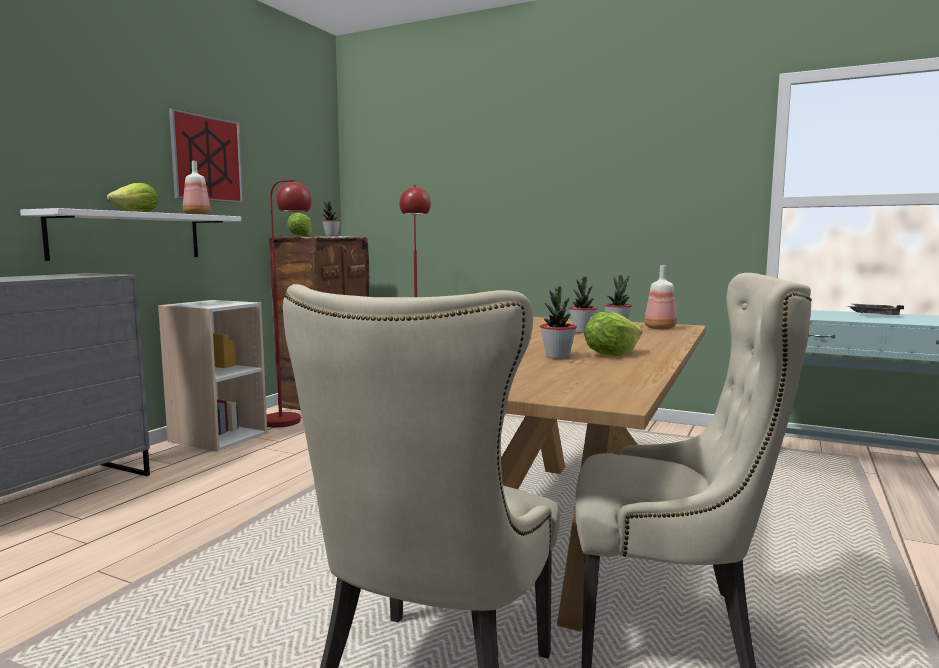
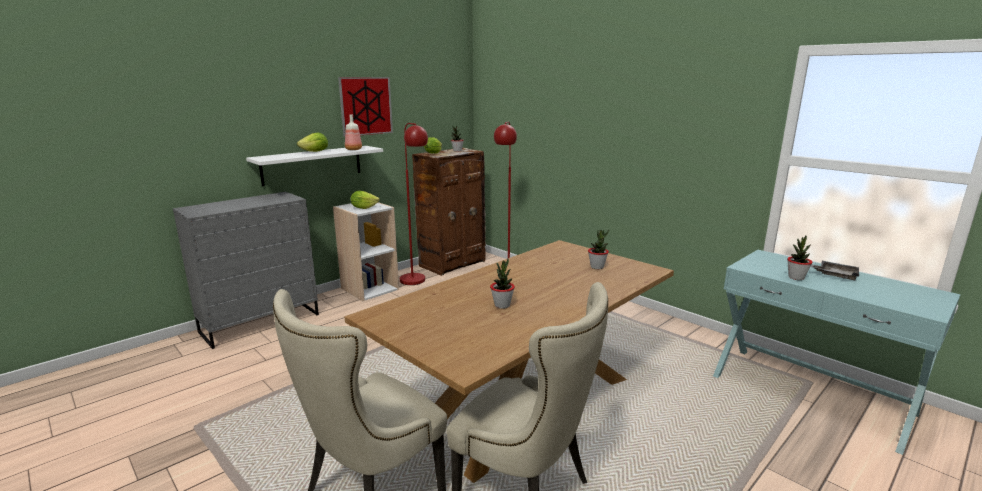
camera: 20 degrees right, 10 degrees up
potted plant [569,276,598,333] -> potted plant moved to [787,235,813,280]
lettuce [584,312,642,356] -> lettuce moved to [351,191,380,209]
bottle [644,265,677,330] -> none

